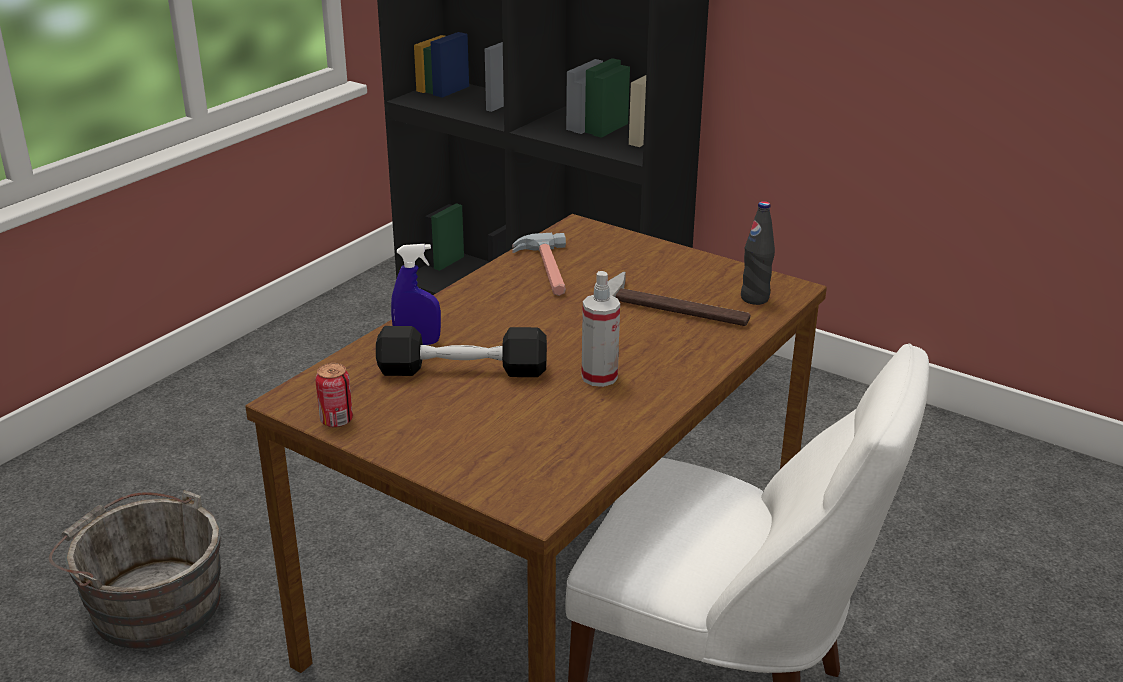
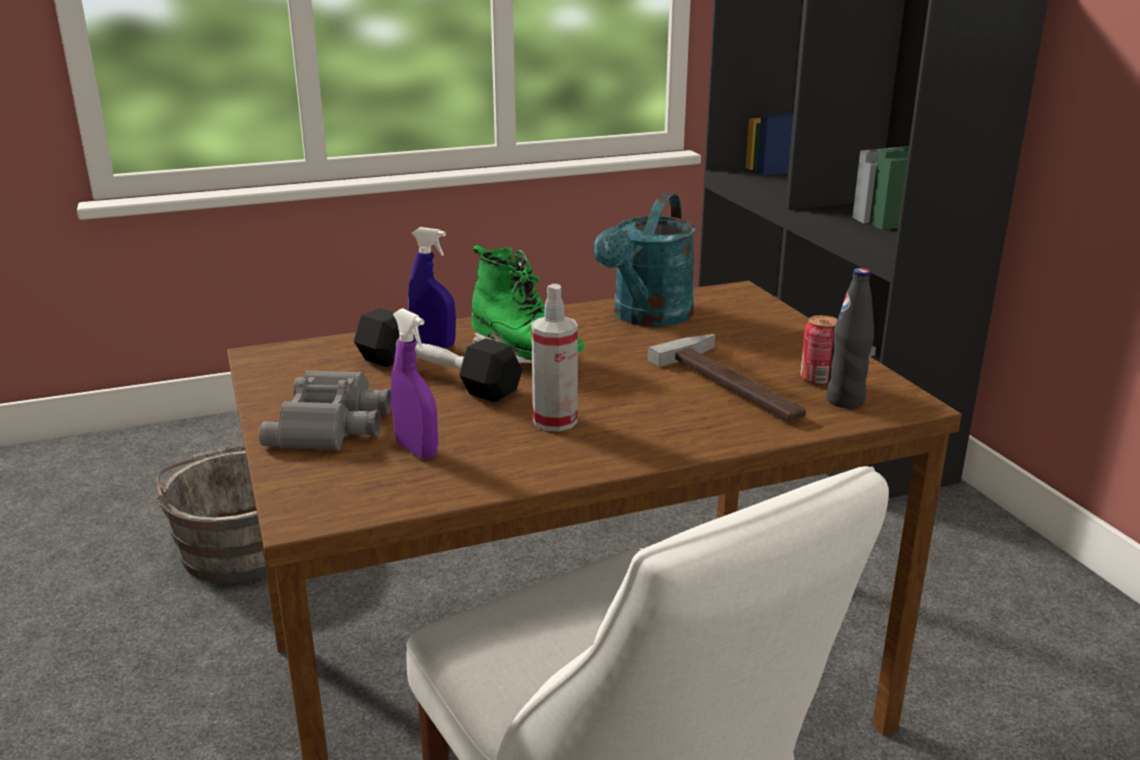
camera: 35 degrees right, 5 degrees down
can [315,363,353,428] -> can moved to [800,315,838,385]
hammer [512,233,566,296] -> turquoise watering can [593,193,696,327]
none -> grey binoculars [259,370,392,450]
none -> purple spray bottle [391,308,438,459]
none -> green boot [471,245,585,363]

